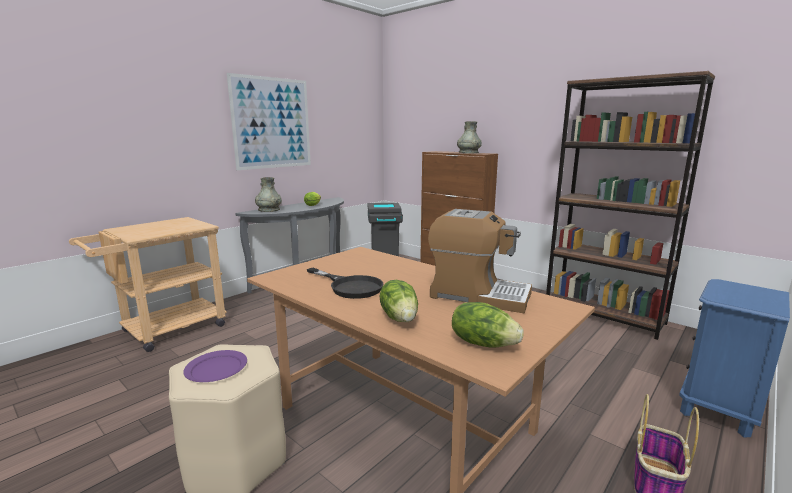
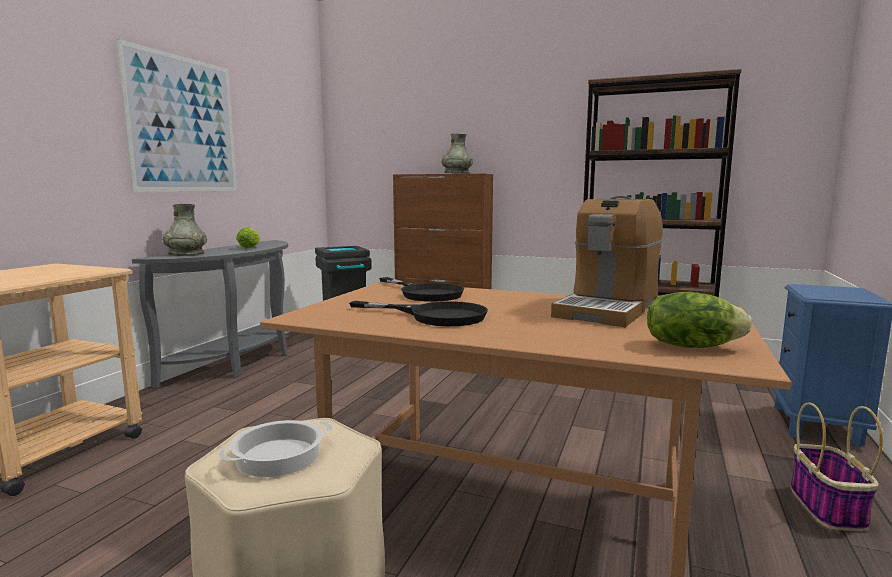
camera: 20 degrees left, 5 degrees down
purple plate [183,350,247,382] -> cooking pot [218,420,333,477]
lettuce [380,280,418,322] -> none
coffee machine [428,209,532,313] -> coffee machine turned 120 degrees clockwise [551,196,663,327]
none -> black frying pan [379,277,464,302]

